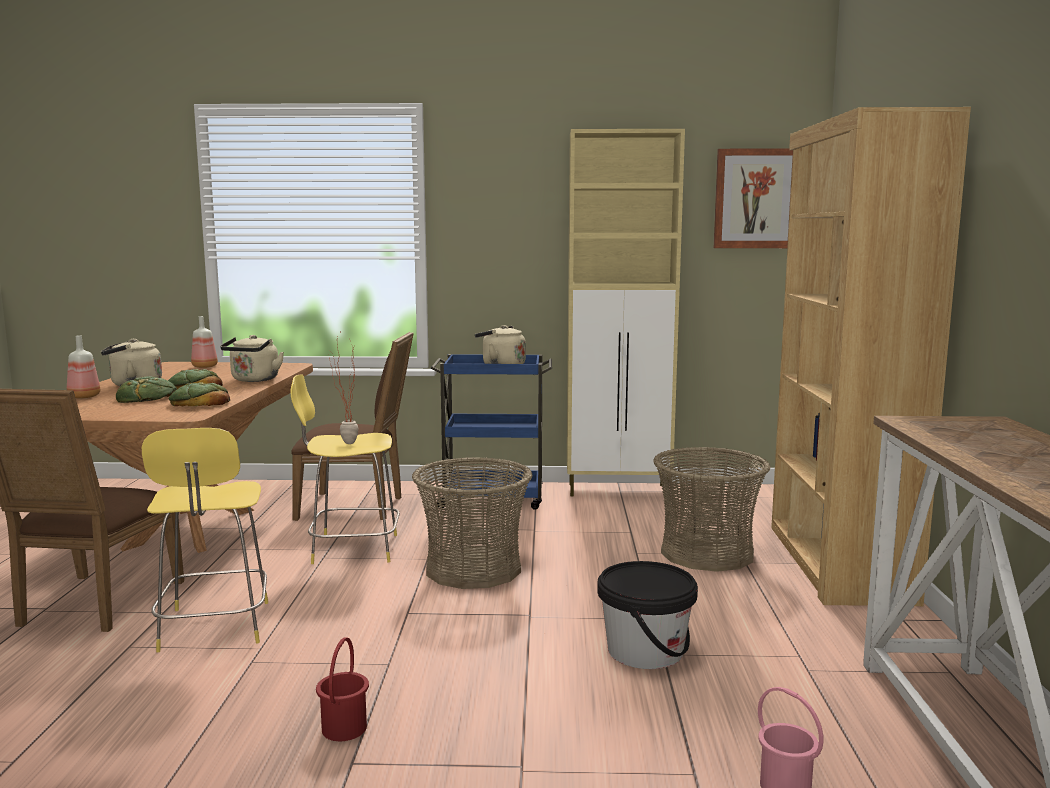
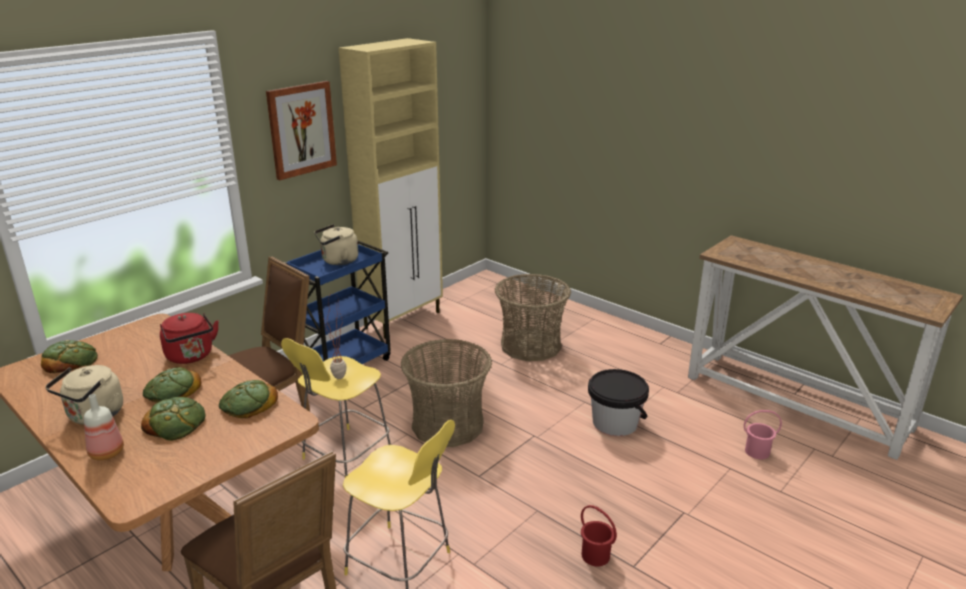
camera: 50 degrees left, 15 degrees up
bottle [191,316,218,368] -> bread [41,340,98,373]
beige kettle [220,335,284,382] -> red kettle [160,313,219,364]
picture [714,148,793,248] -> picture moved to [266,81,337,180]
brown bookcase [771,107,971,606] -> none

